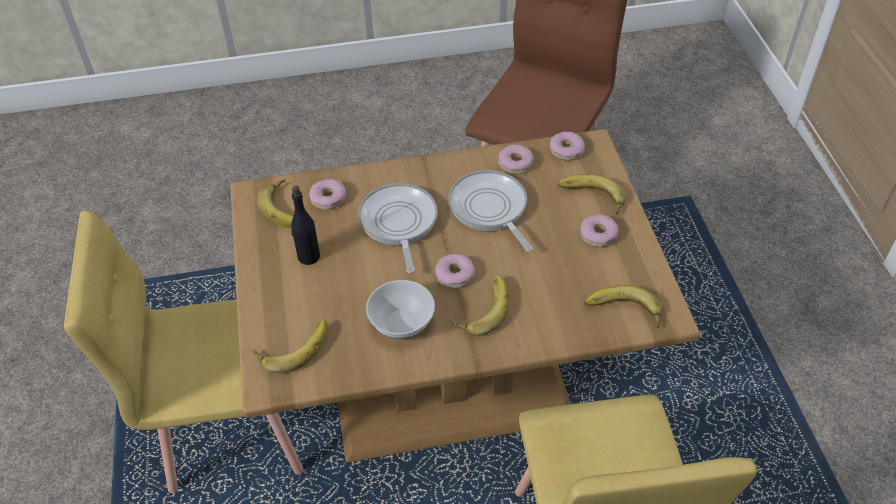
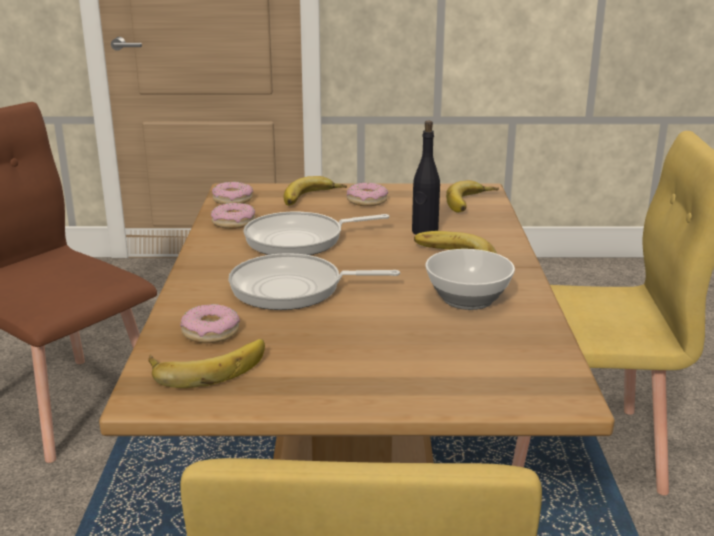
camera: 80 degrees left, 25 degrees down
banana [253,319,328,373] -> none
black bottle [291,186,320,265] -> black bottle moved to [412,121,440,235]
donut [435,254,475,288] -> none

